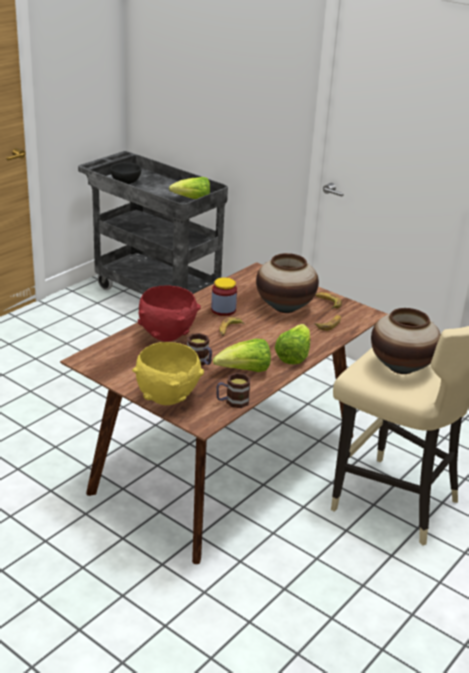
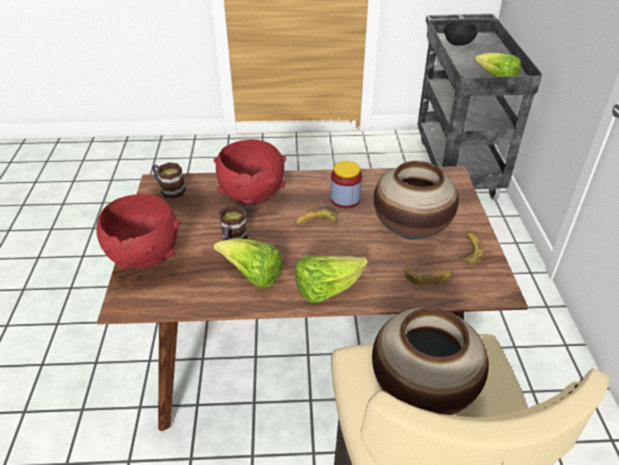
camera: 50 degrees right, 10 degrees up
yellow bowl [132,342,204,405] -> red bowl [96,194,180,269]
mug [216,373,251,408] -> mug moved to [152,163,186,199]

